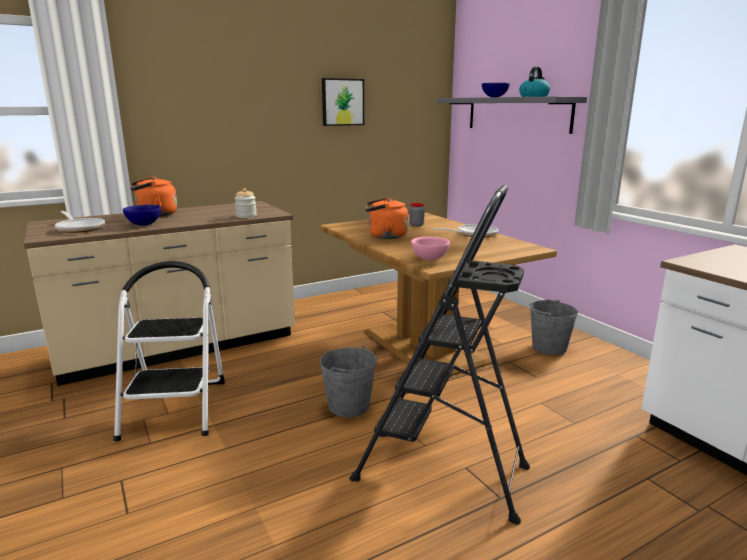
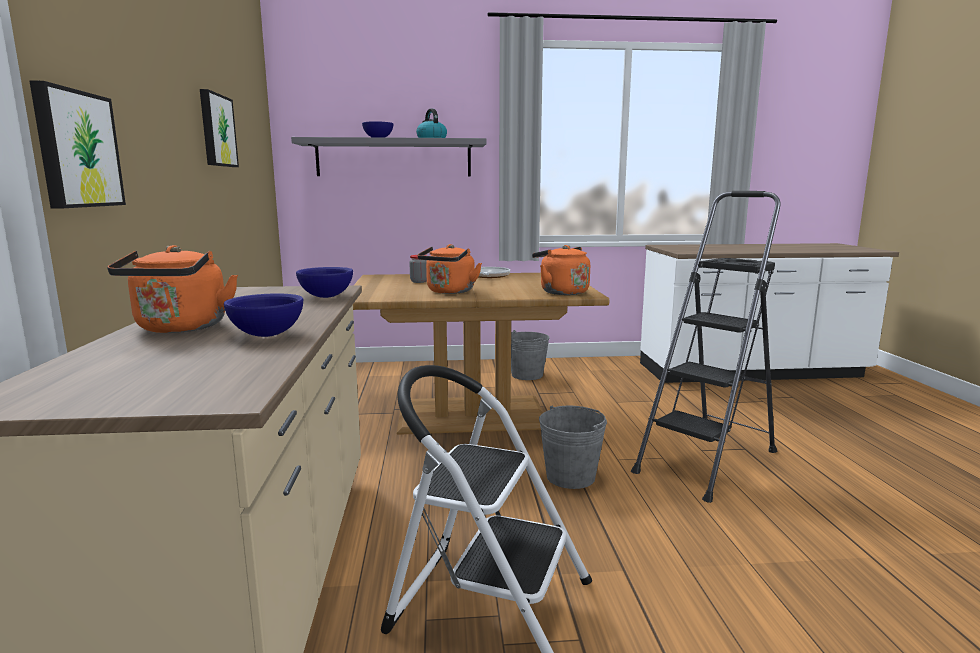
camera: 65 degrees left, 5 degrees down
frying pan [55,211,105,233] -> none
jar [234,188,257,218] -> blue bowl [296,267,353,298]
pink bowl [411,237,450,260] -> orange kettle [532,245,590,295]
none -> picture [29,80,126,208]

